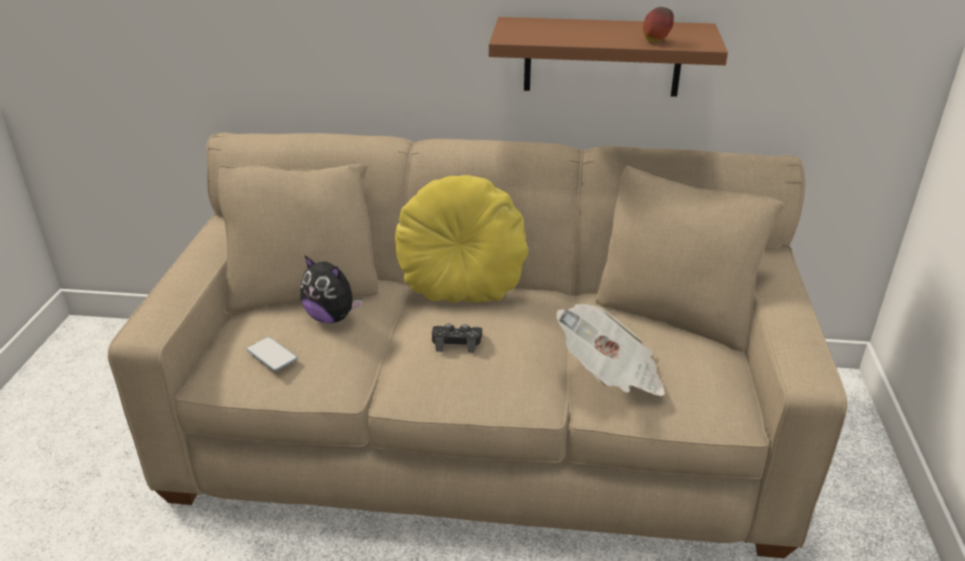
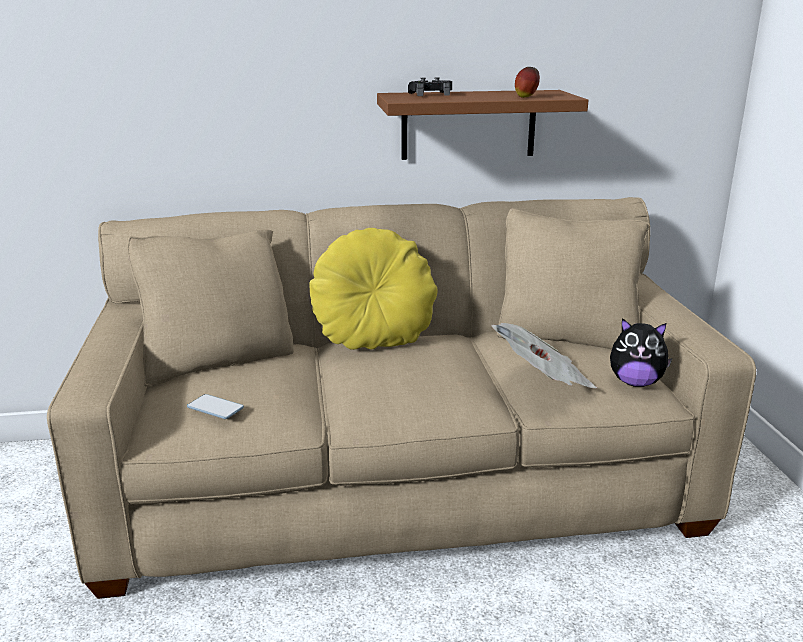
camera: 15 degrees left, 10 degrees down
plush toy [300,256,363,323] -> plush toy moved to [610,318,672,387]
black game controller [432,323,482,353] -> black game controller moved to [408,77,452,96]

